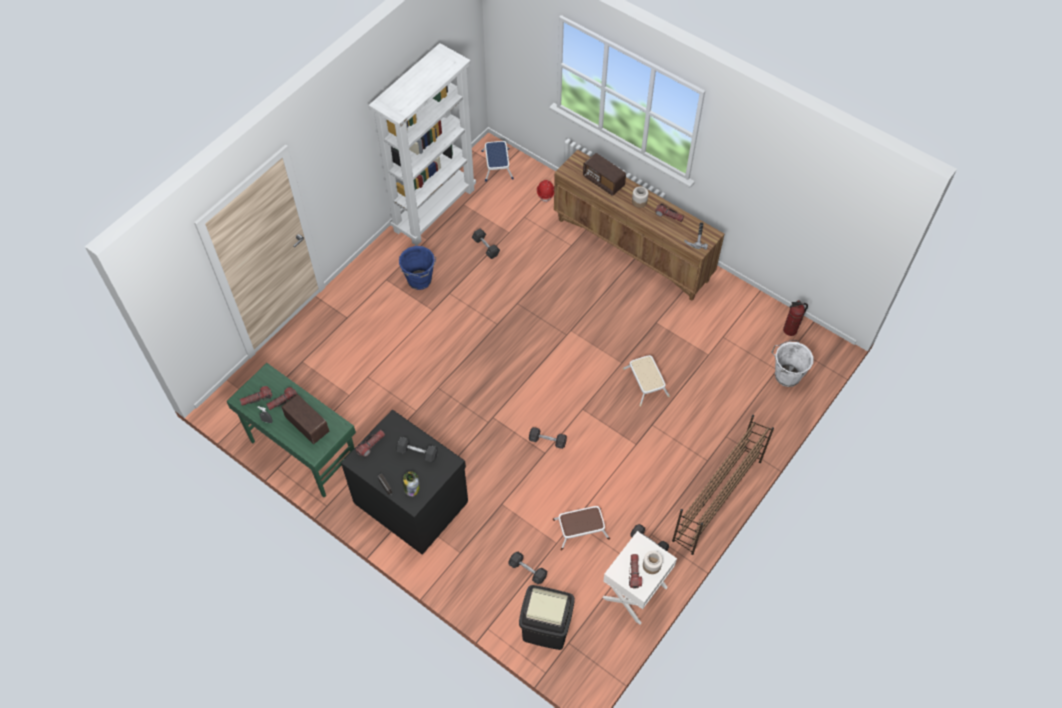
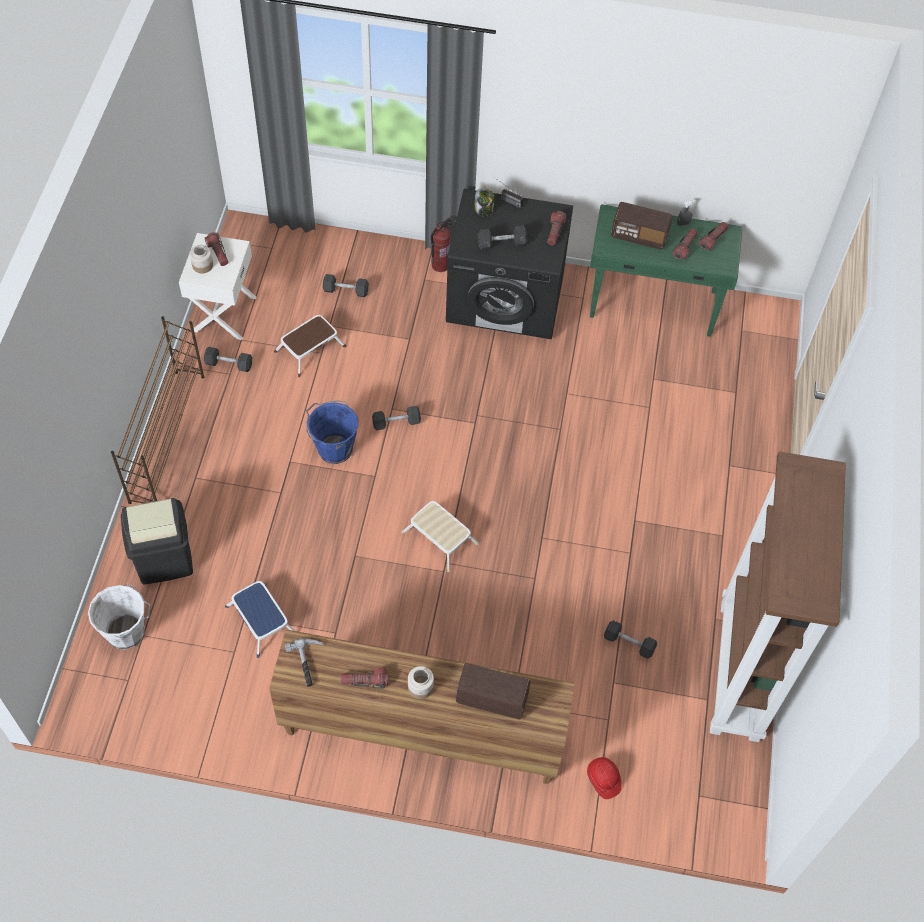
camera: 150 degrees right, 0 degrees up
white bookcase [368,43,476,246] -> brown bookcase [710,451,846,742]
blue bucket [399,246,436,290] -> blue bucket moved to [306,401,358,464]
blue step ladder [481,141,514,182] -> blue step ladder moved to [225,581,295,658]
black trash can [519,585,575,650] -> black trash can moved to [121,498,193,584]
beige step ladder [623,355,670,406] -> beige step ladder moved to [402,501,479,572]
fire extinguisher [783,300,808,336] -> fire extinguisher moved to [431,218,451,272]

